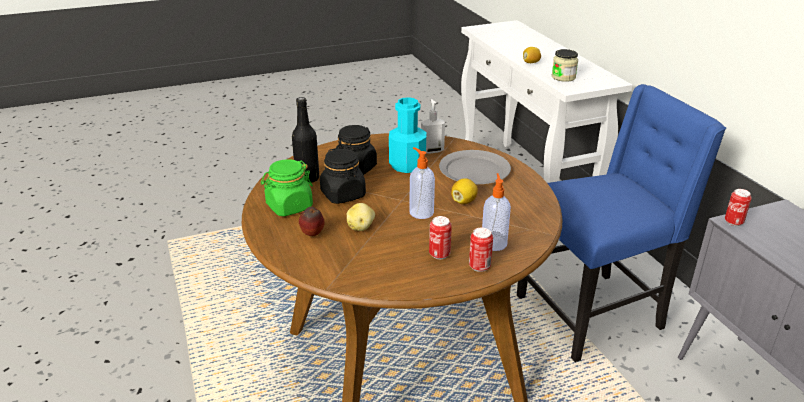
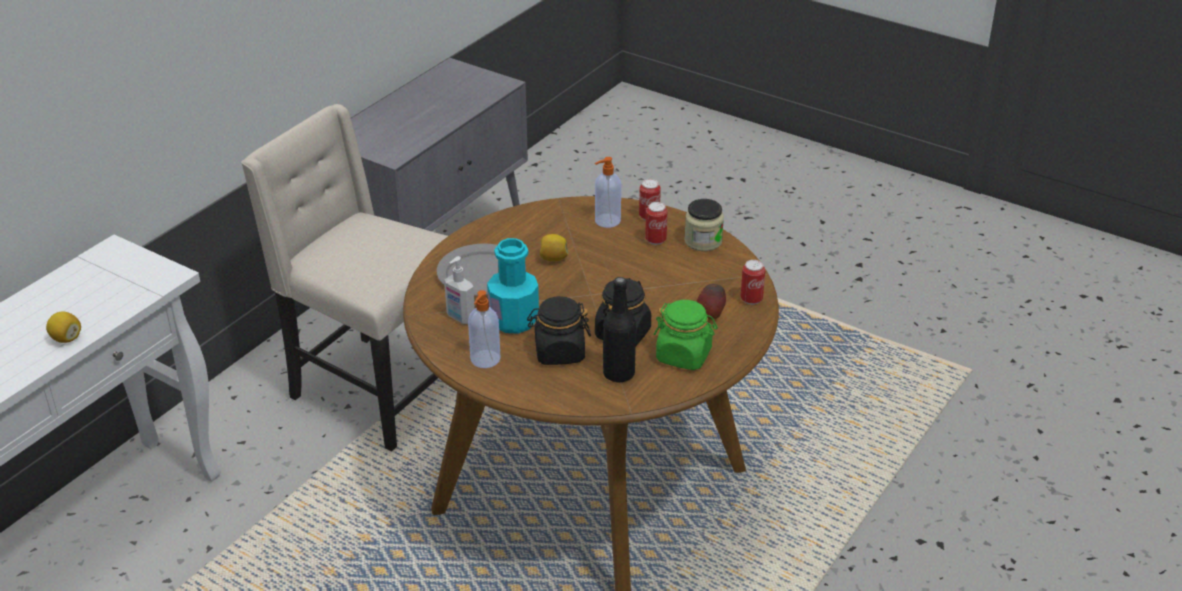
camera: 125 degrees left, 5 degrees up
potato [347,203,375,231] -> none
soap dispenser [410,147,435,219] -> soap dispenser moved to [468,290,501,368]
blue chair [517,84,726,362] -> beige chair [241,104,448,451]
jar [552,49,578,82] -> jar moved to [684,199,724,251]
can [725,189,752,226] -> can moved to [740,260,765,305]

